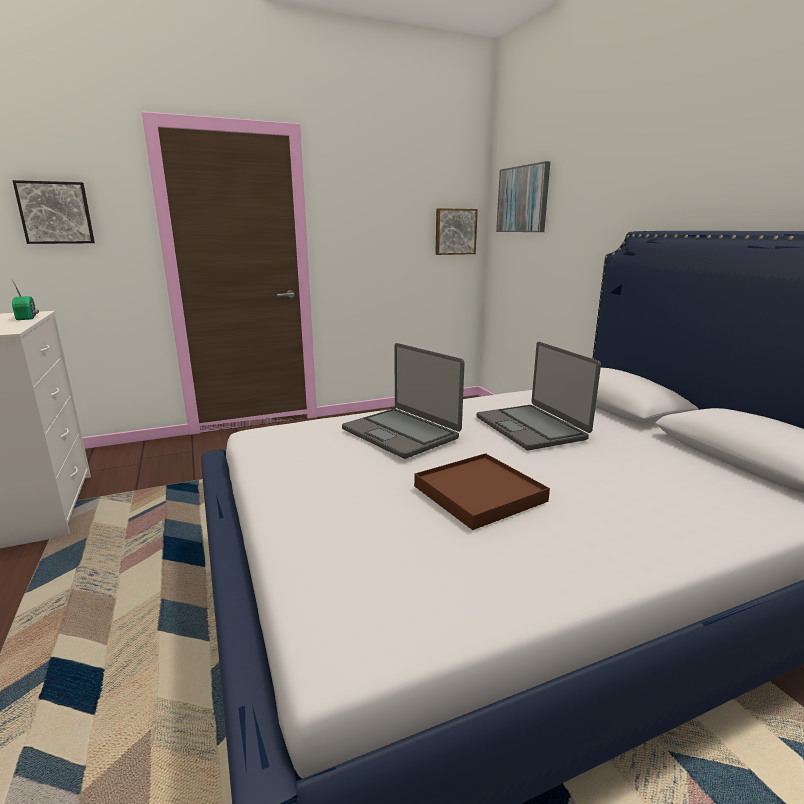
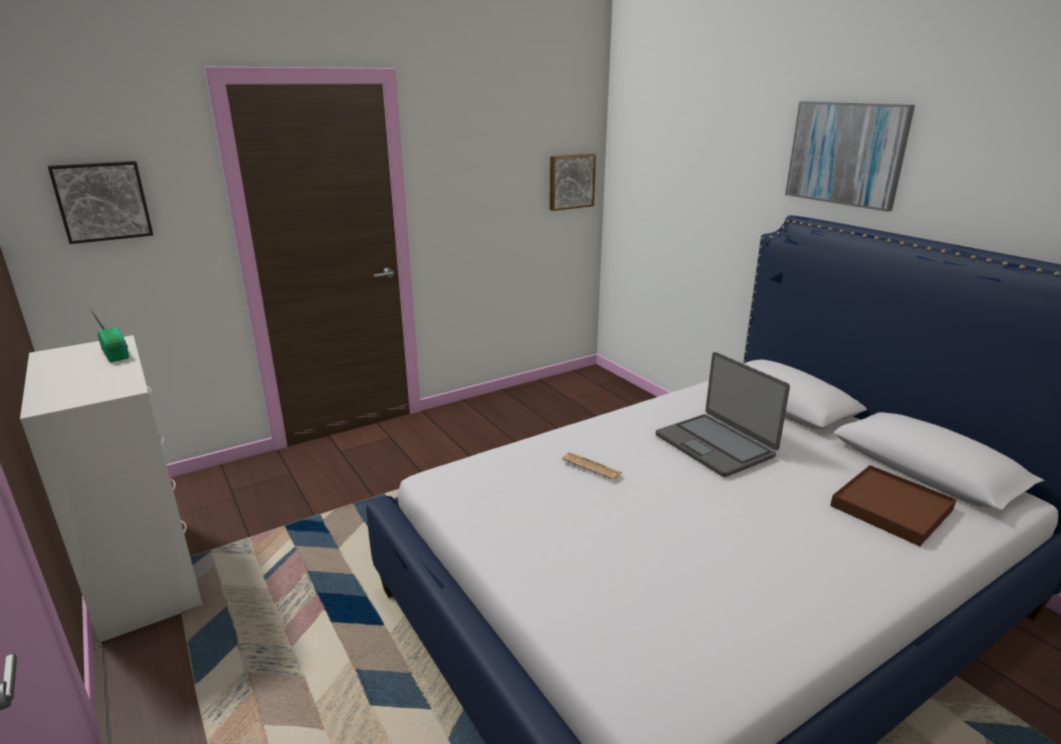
camera: 10 degrees left, 5 degrees up
laptop [342,343,465,459] -> newspaper [562,452,622,480]
brown tray [414,453,550,530] -> brown tray moved to [830,465,957,546]
picture [496,161,550,232] -> picture moved to [785,101,915,212]

